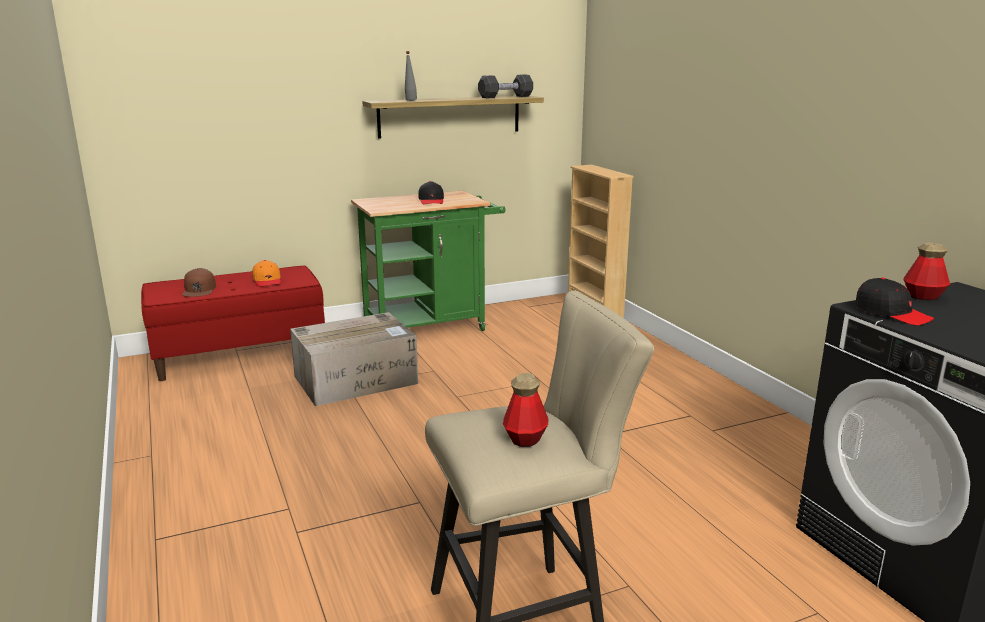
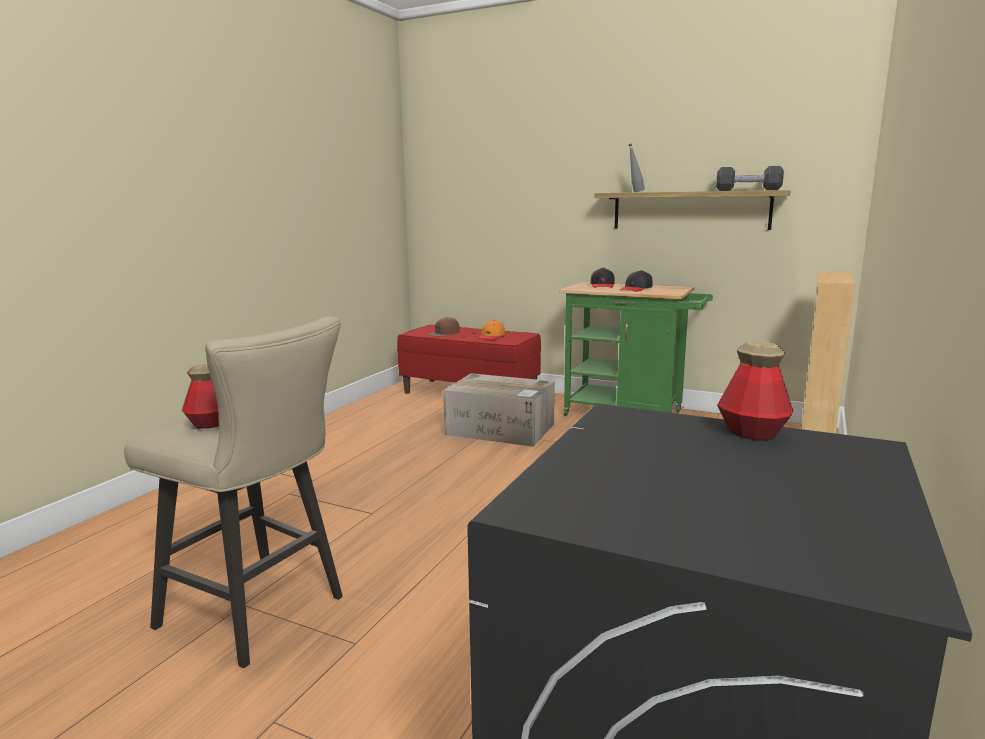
camera: 50 degrees right, 5 degrees down
black cap [855,277,934,326] -> black cap moved to [590,268,615,288]

